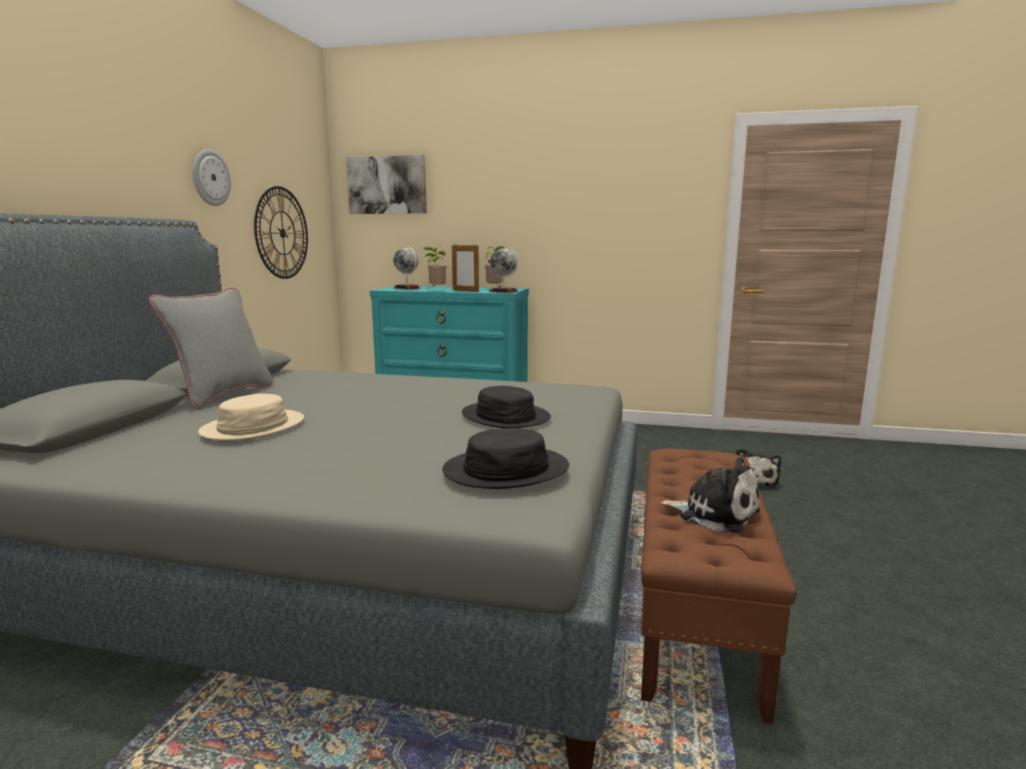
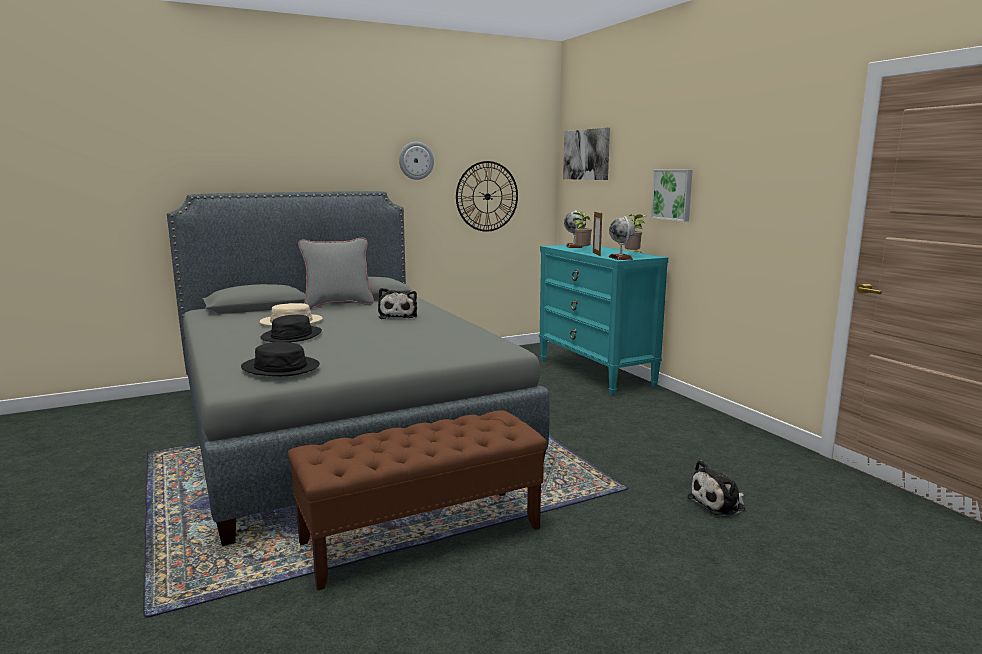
camera: 50 degrees right, 0 degrees up
black hat [462,386,551,428] -> black hat moved to [261,315,322,342]
plush toy [660,457,760,533] -> plush toy moved to [378,288,417,319]
none -> picture [651,170,693,222]

